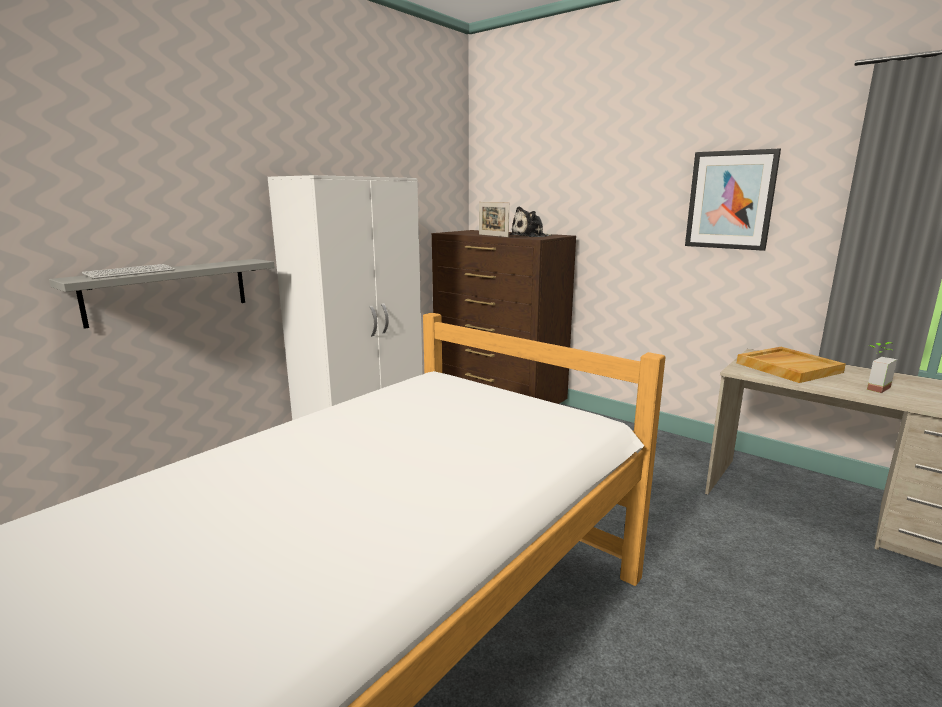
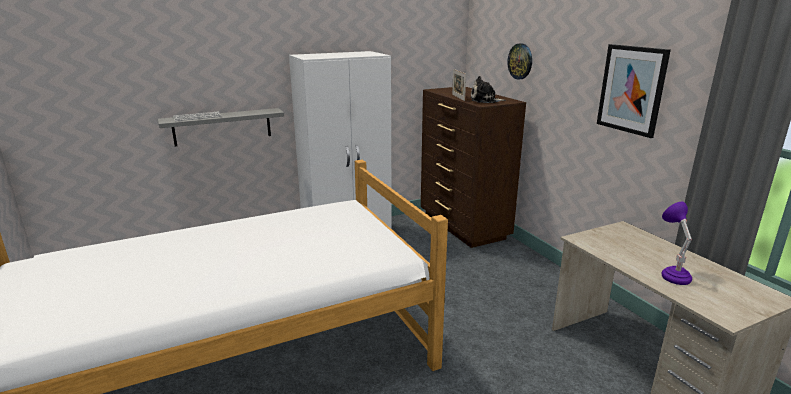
camera: 25 degrees right, 5 degrees up
beige tray [737,347,846,383] -> none
potted plant [867,342,897,393] -> purple table lamp [662,202,692,285]
none -> wall clock [507,43,532,80]

